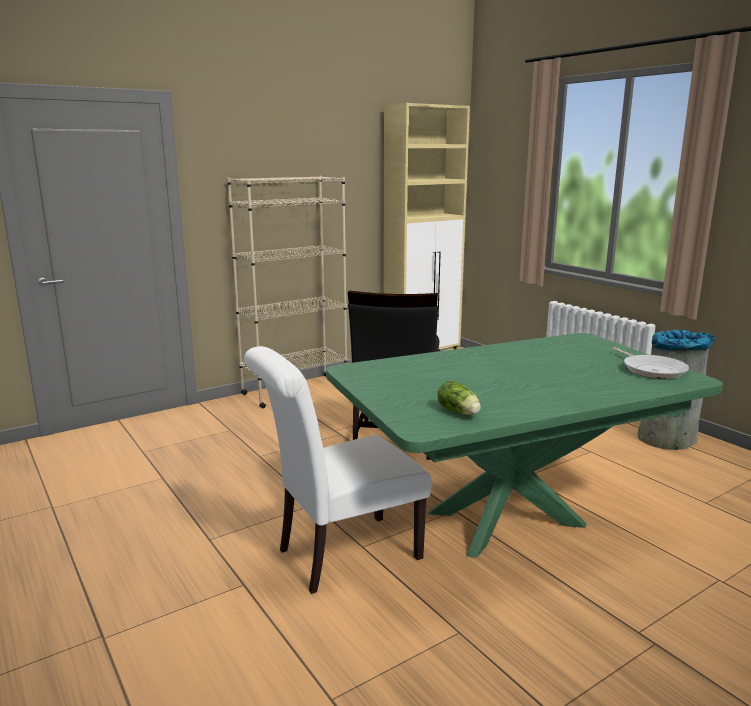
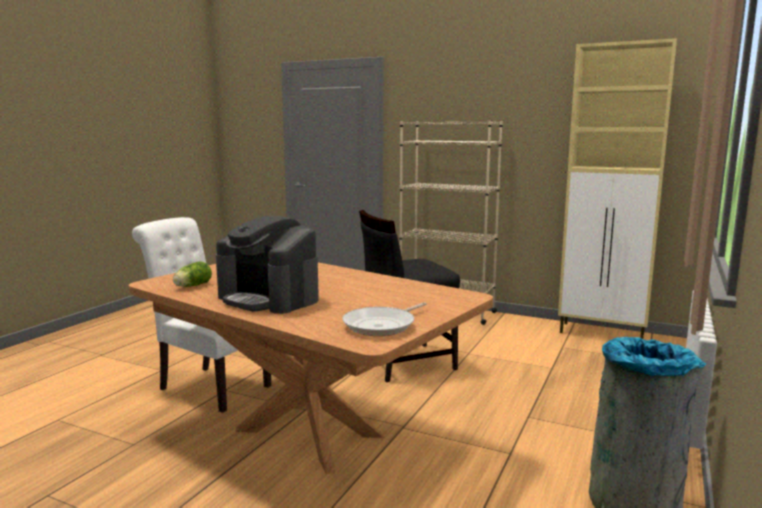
camera: 60 degrees right, 5 degrees down
green dining table [326,333,723,558] -> brown dining table [129,263,493,474]
none -> coffee machine [216,216,319,314]

